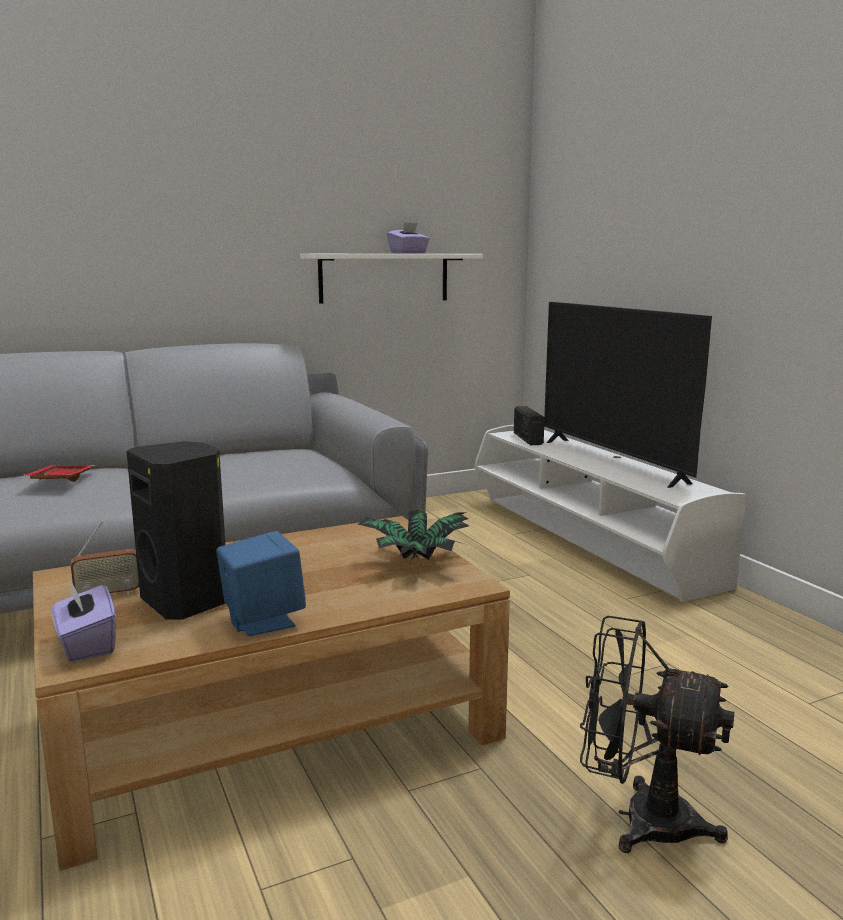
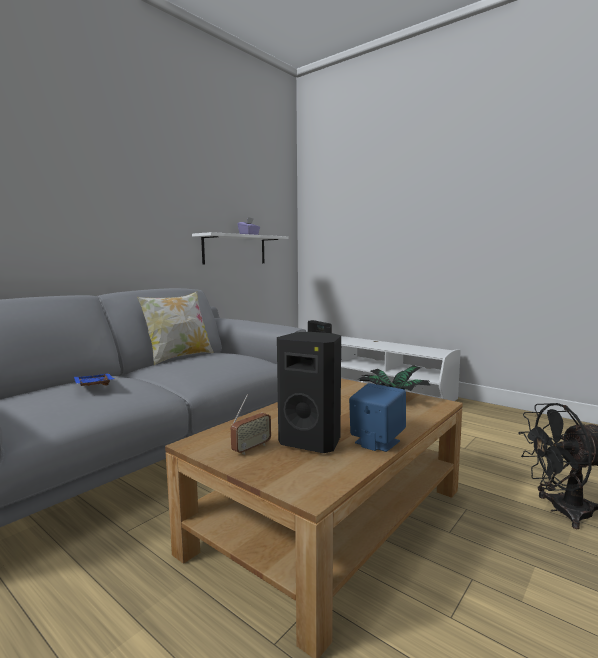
camera: 25 degrees left, 5 degrees down
red tray [24,465,95,482] -> blue tray [74,374,114,386]
purple tissue box [52,579,116,662] -> none
television [544,302,712,488] -> none
none -> pillow [137,291,214,365]

